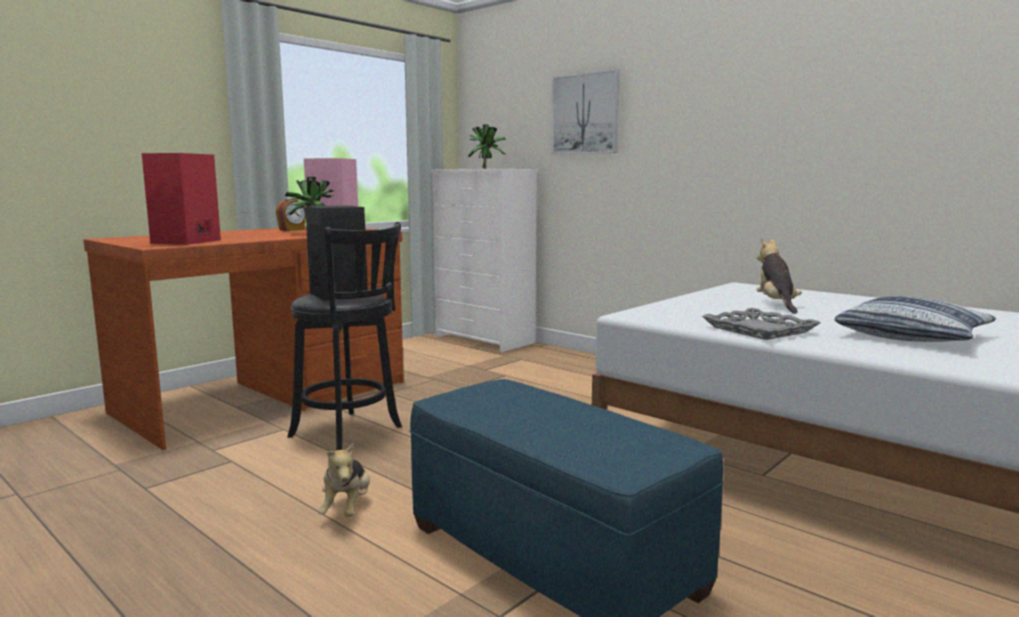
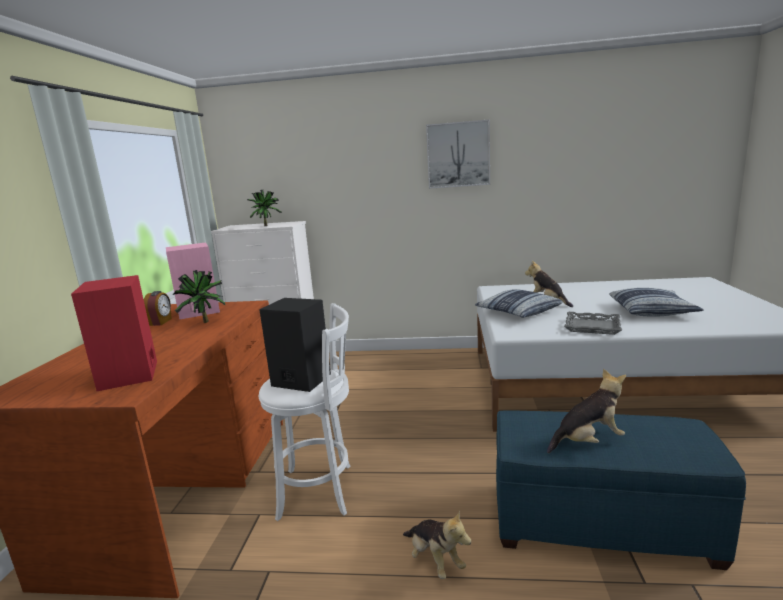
camera: 35 degrees left, 5 degrees up
black stool [287,222,402,451] -> white stool [259,303,351,521]
picture [552,69,620,155] -> picture moved to [426,119,490,189]
none -> pillow [475,289,563,318]
none -> plush toy [547,369,626,453]

